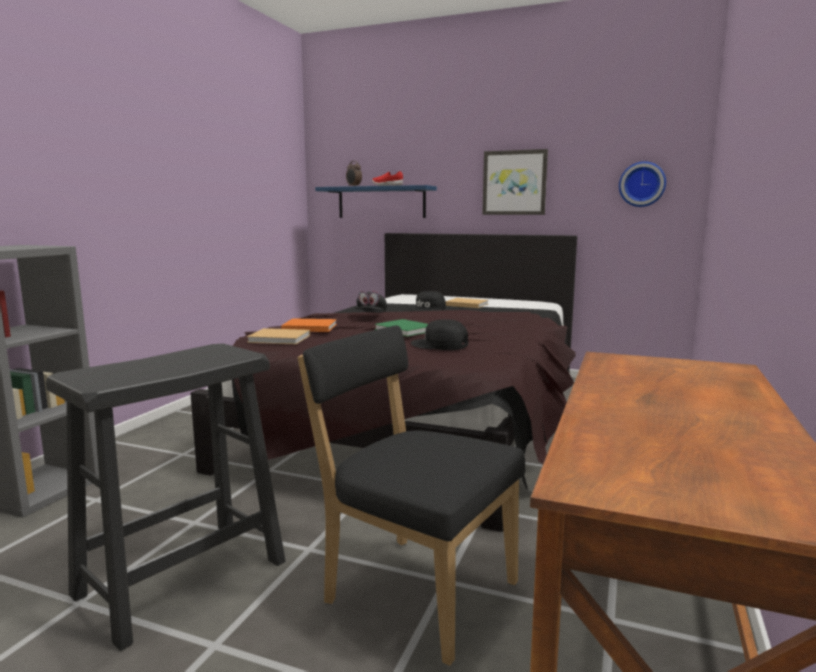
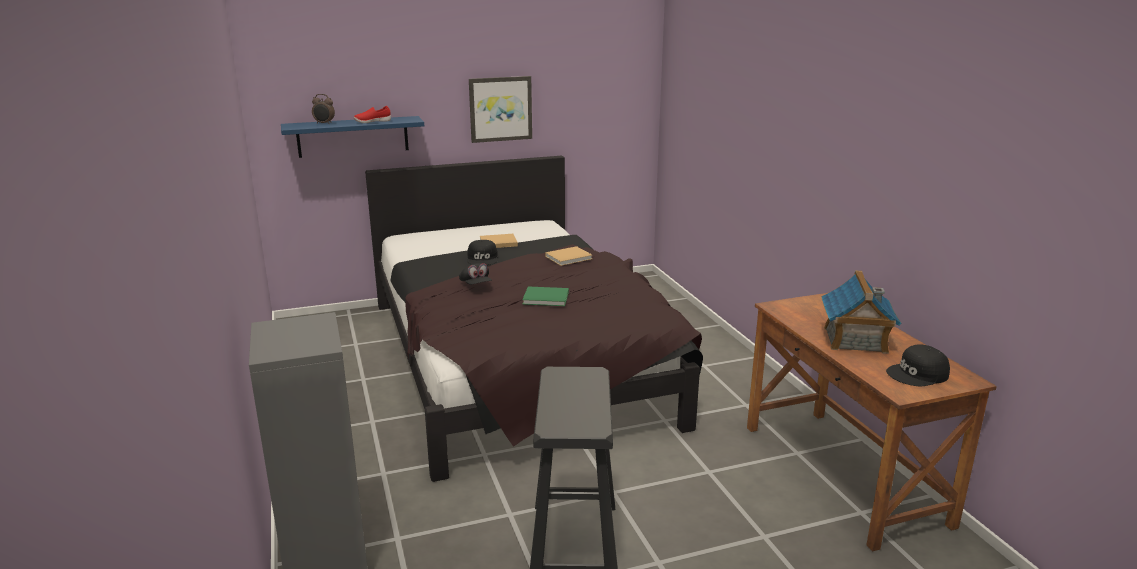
camera: 40 degrees left, 10 degrees up
beige book [247,328,310,344] -> beige book moved to [545,246,592,266]
orange book [281,318,337,332] -> none
black chair [298,326,525,666] -> none
black cap [411,320,468,350] -> black cap moved to [886,344,950,386]
wall clock [619,161,666,207] -> none
none -> toy house [821,271,902,354]

